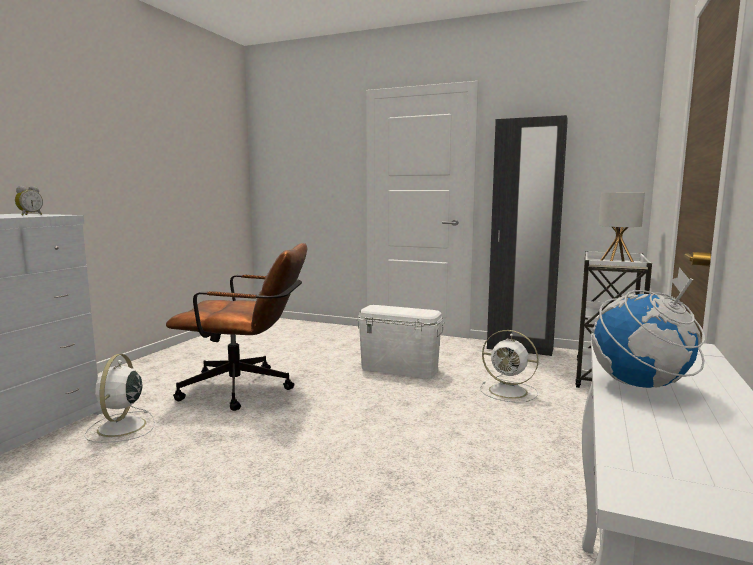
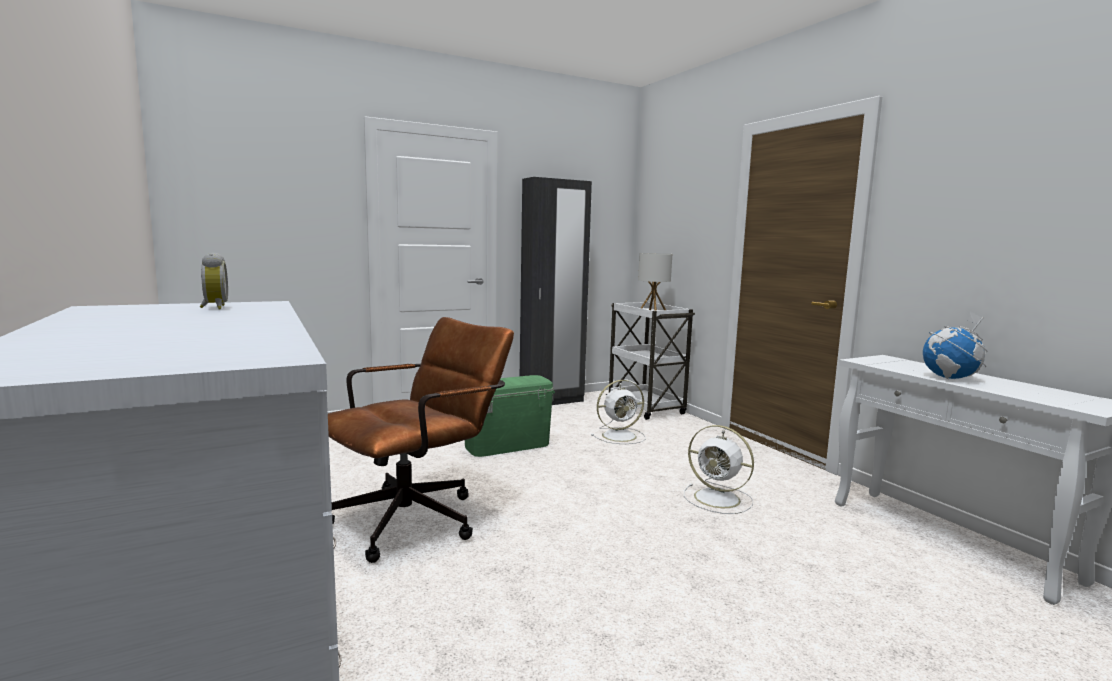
camera: 50 degrees left, 0 degrees up
white fan [84,354,155,443] -> white fan moved to [684,425,754,514]
white storage box [357,305,444,378] -> green storage box [465,375,555,457]

